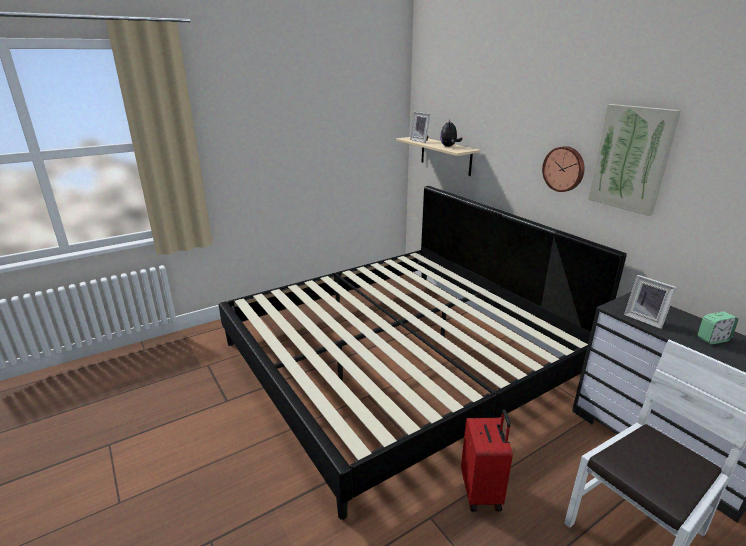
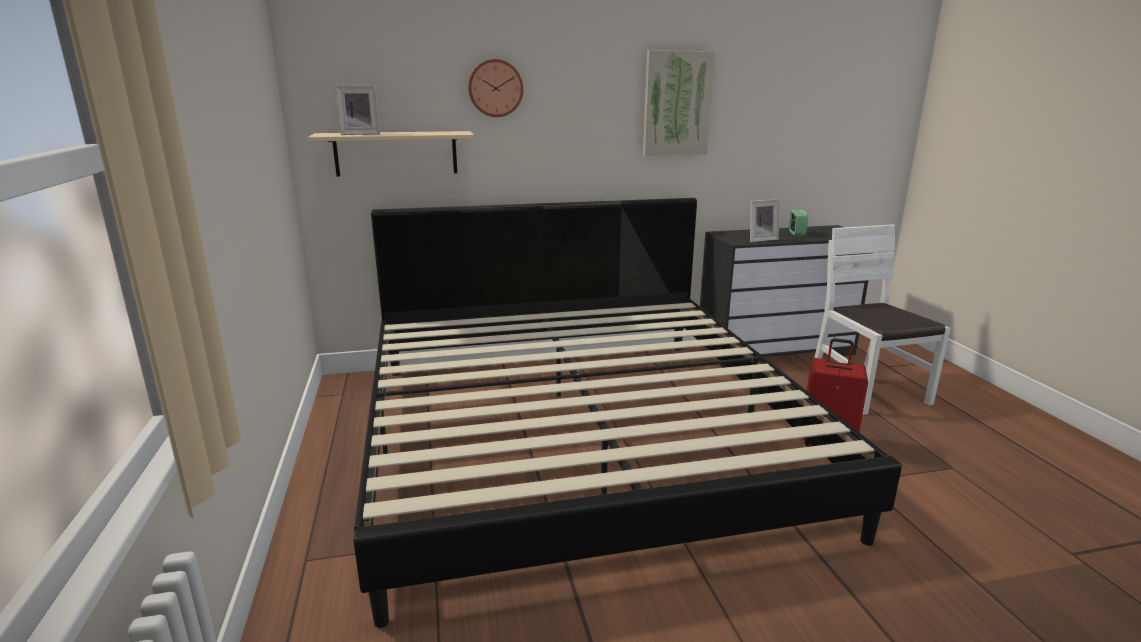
camera: 70 degrees left, 5 degrees down
plush toy [440,120,462,147] -> none
wall clock [542,146,584,192] -> wall clock moved to [468,59,523,117]

